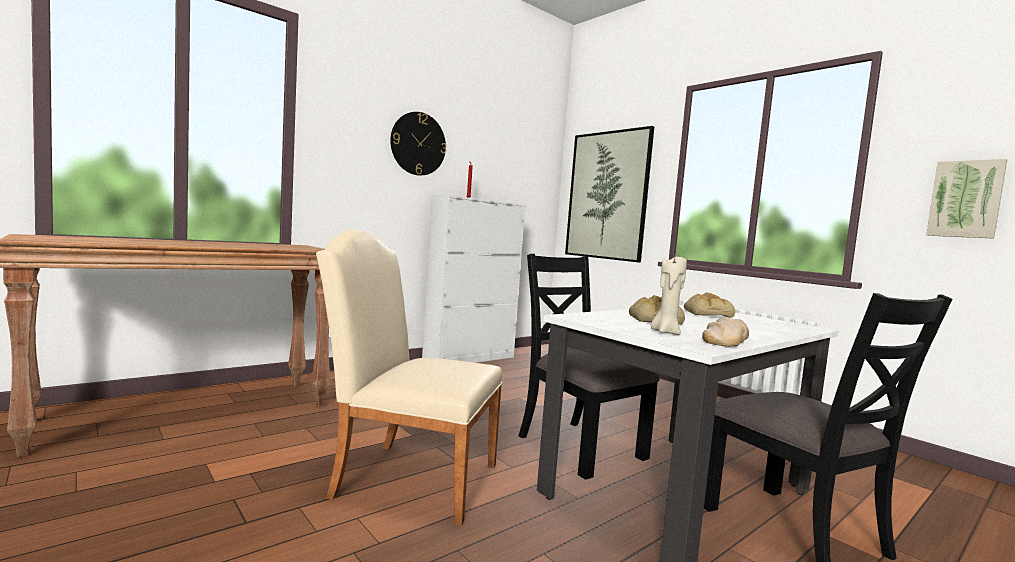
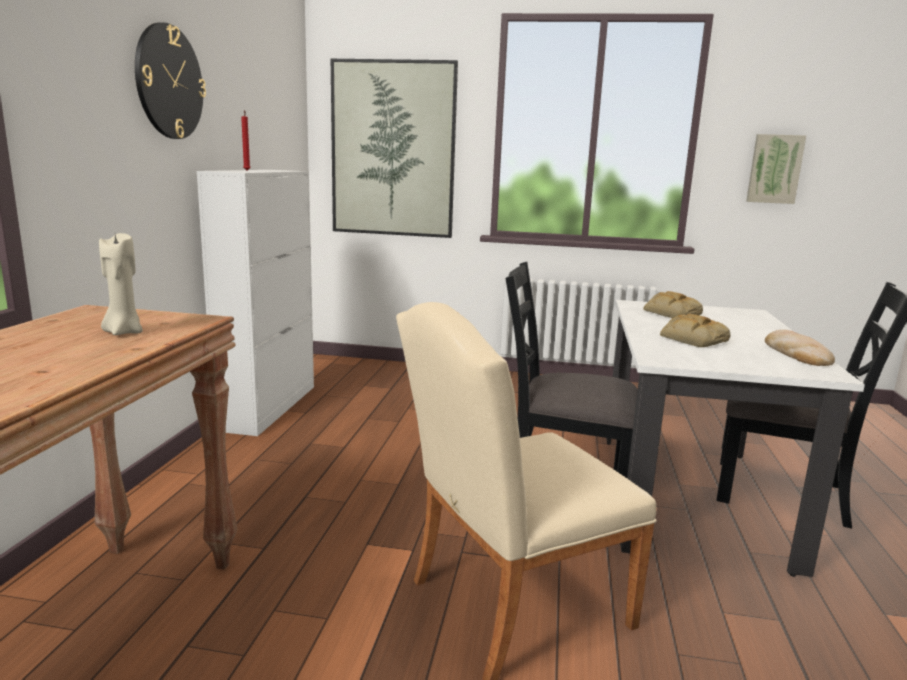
camera: 40 degrees left, 10 degrees up
beige candle [650,257,687,335] -> beige candle moved to [99,233,143,335]

